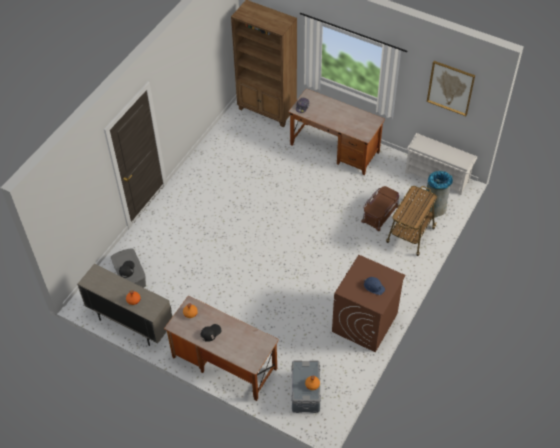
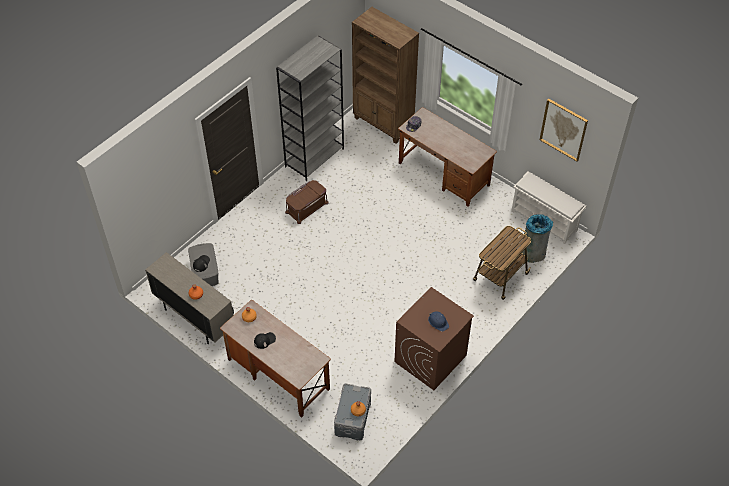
camera: 10 degrees right, 0 degrees up
brown storage box [361,186,399,231] -> brown storage box moved to [285,180,329,224]
none -> grey bookcase [276,36,344,181]

